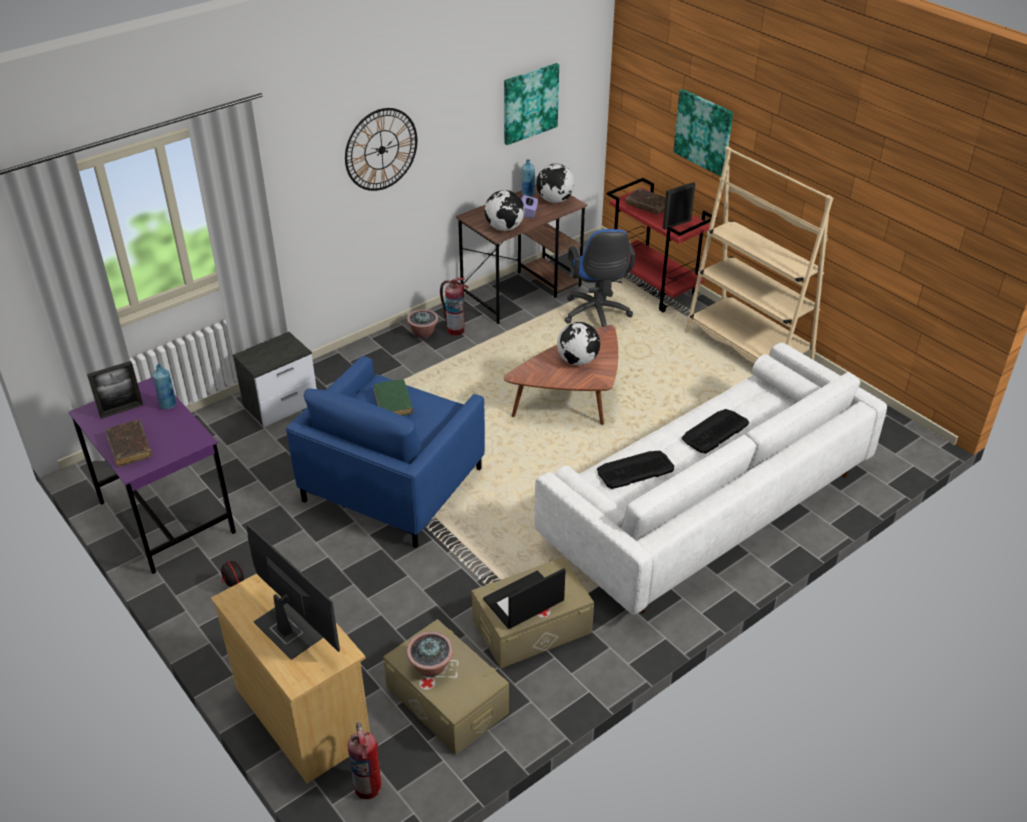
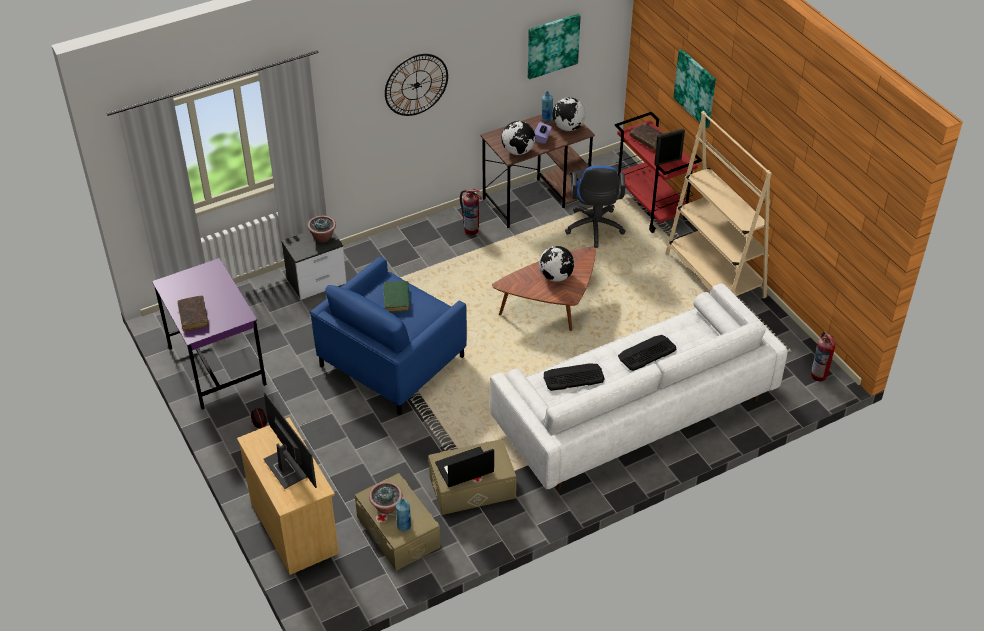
camera: 10 degrees right, 5 degrees up
picture frame [87,361,143,419] -> none
blue bottle [152,364,177,410] -> blue bottle moved to [396,499,411,532]
fire extinguisher [348,722,381,799] -> fire extinguisher moved to [811,331,835,382]
potted plant [407,309,438,339] -> potted plant moved to [307,216,336,242]

